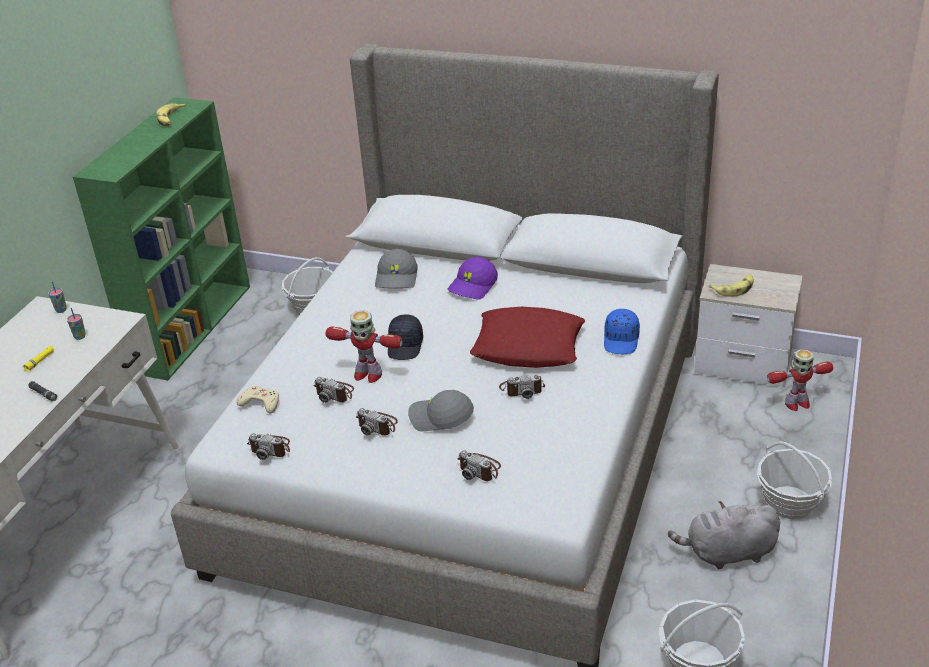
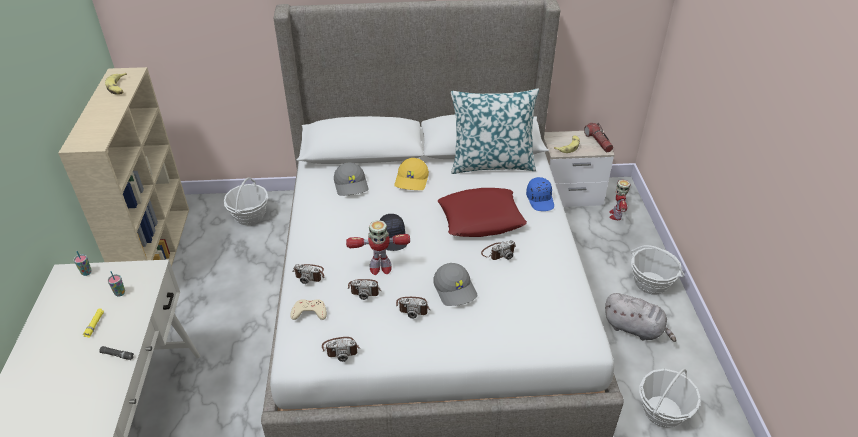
camera: 25 degrees left, 5 degrees up
green bookcase [73,97,250,380] -> beige bookcase [58,67,189,267]
grey cap [408,390,474,431] -> grey cap turned 105 degrees counterclockwise [433,263,478,306]
purple cap [447,257,498,300] -> yellow cap [394,158,429,190]
camera [457,450,501,481] -> camera moved to [293,264,324,284]
grey plush toy [668,501,780,569] -> grey plush toy turned 120 degrees counterclockwise [605,293,676,342]
toy robot [767,349,833,411] -> toy robot turned 135 degrees clockwise [609,180,630,220]
none -> pillow [451,88,539,174]
none -> flashlight [584,123,613,153]

